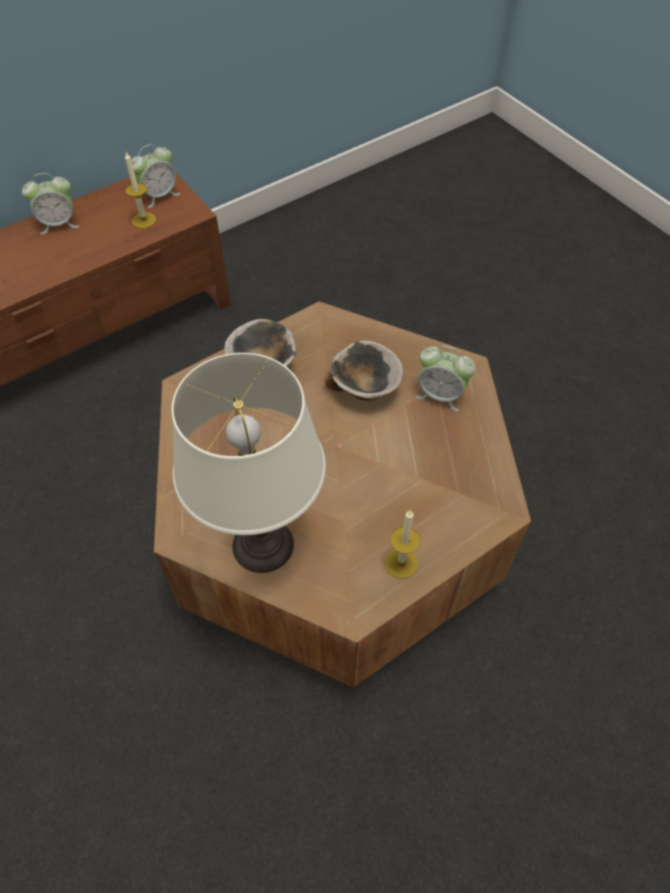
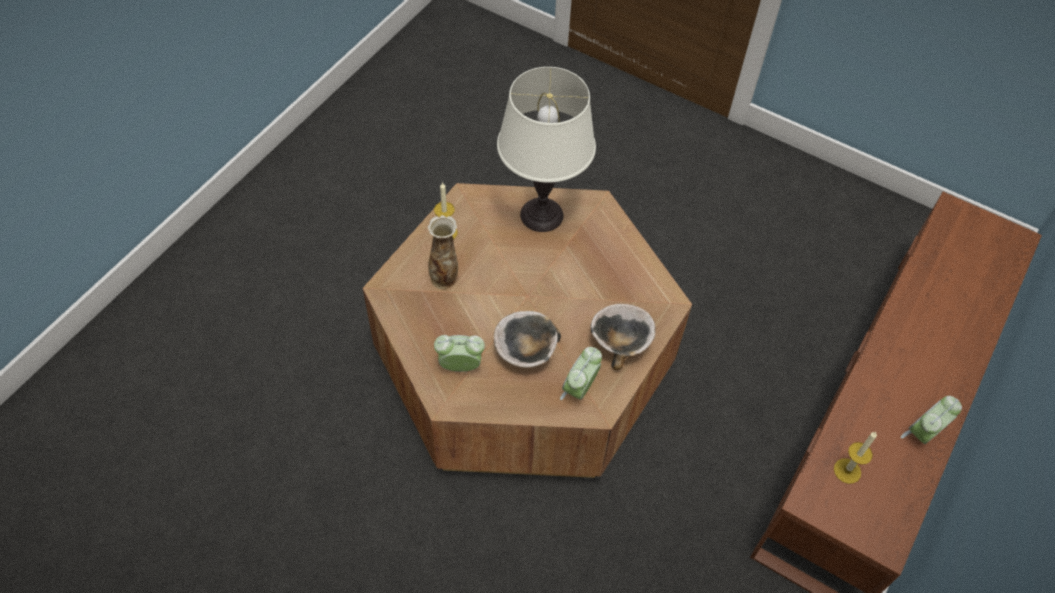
camera: 155 degrees right, 0 degrees up
alarm clock [131,144,180,208] -> alarm clock moved to [560,347,602,400]
none -> vase [427,215,458,289]

